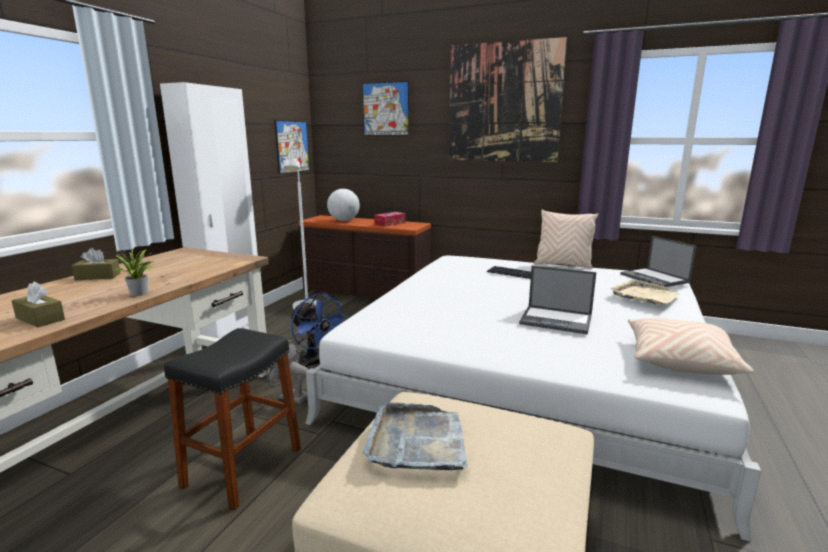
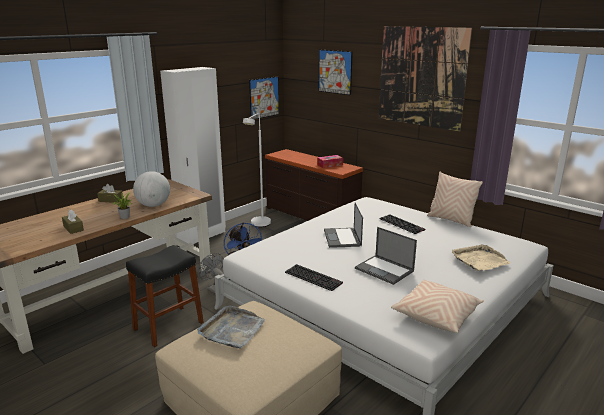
camera: 20 degrees right, 5 degrees up
globe [327,189,360,221] -> globe moved to [133,171,170,207]
laptop [620,236,697,287] -> laptop moved to [324,202,363,248]
none -> keyboard [285,264,343,291]

